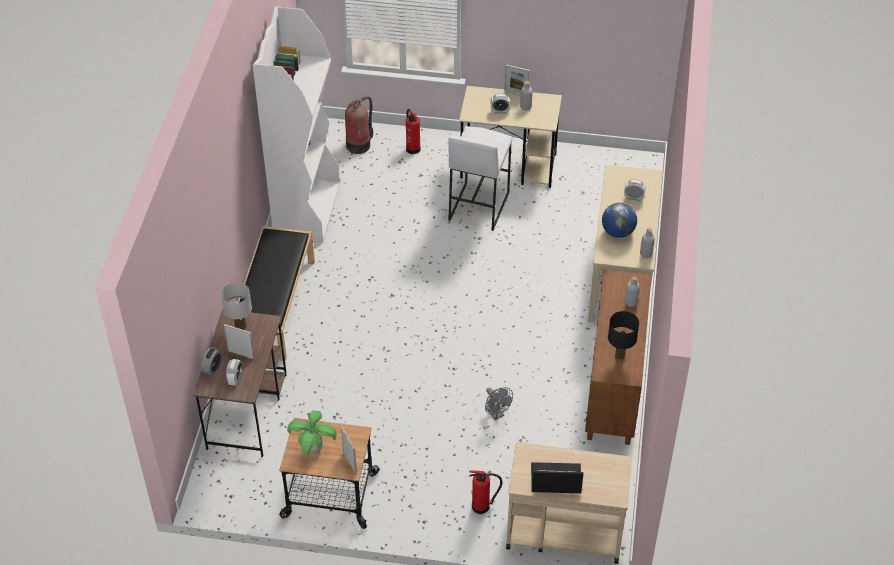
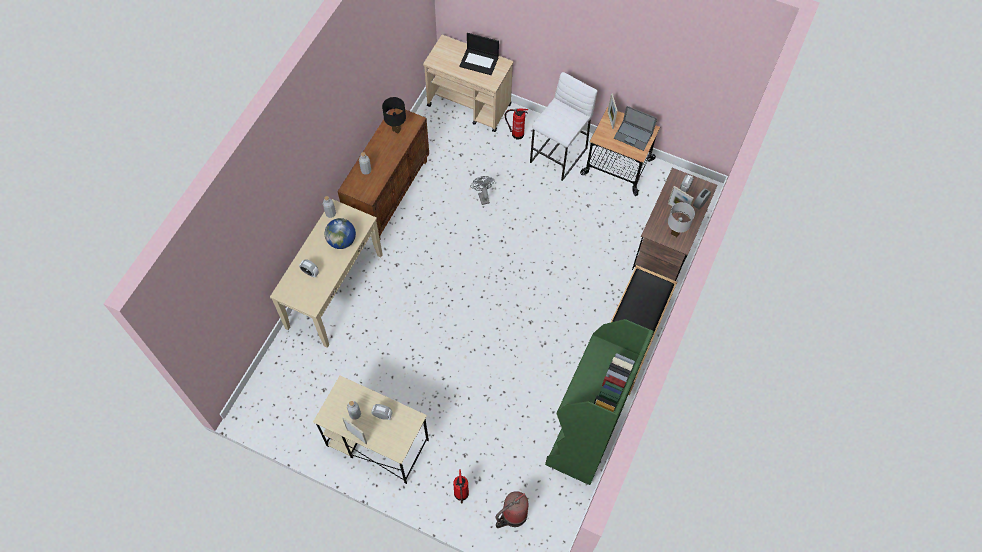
camera: 165 degrees left, 15 degrees up
white bookcase [253,6,340,243] -> green bookcase [545,319,654,485]
potted plant [287,410,337,456] -> laptop [614,106,657,151]
white stool [449,126,512,231] -> white stool moved to [530,72,597,181]

